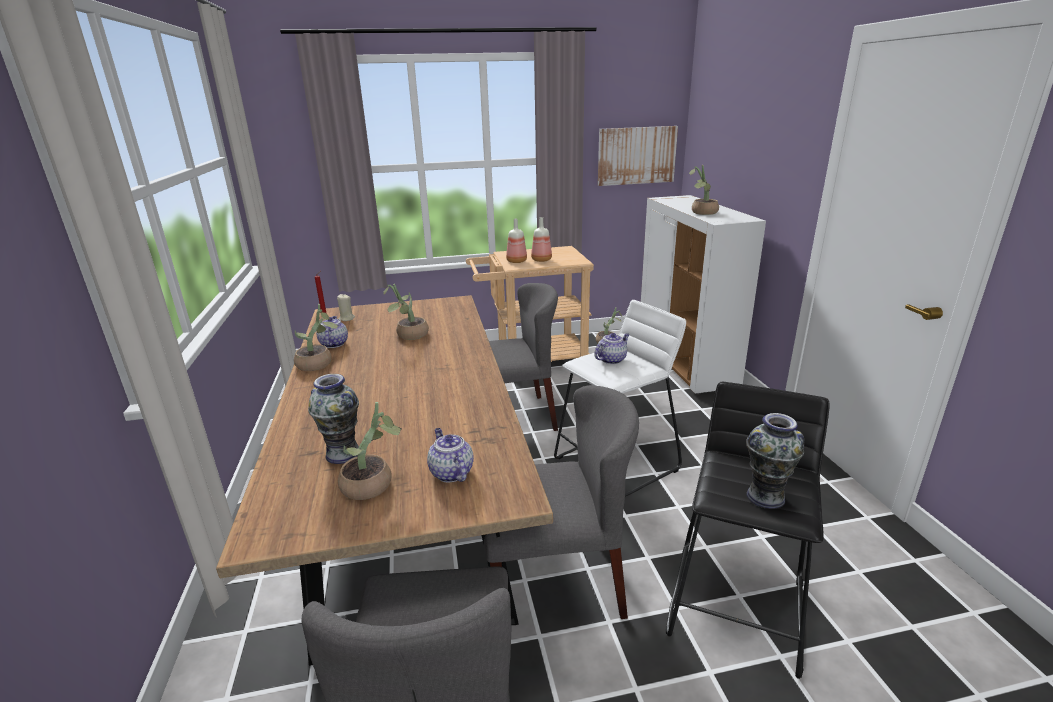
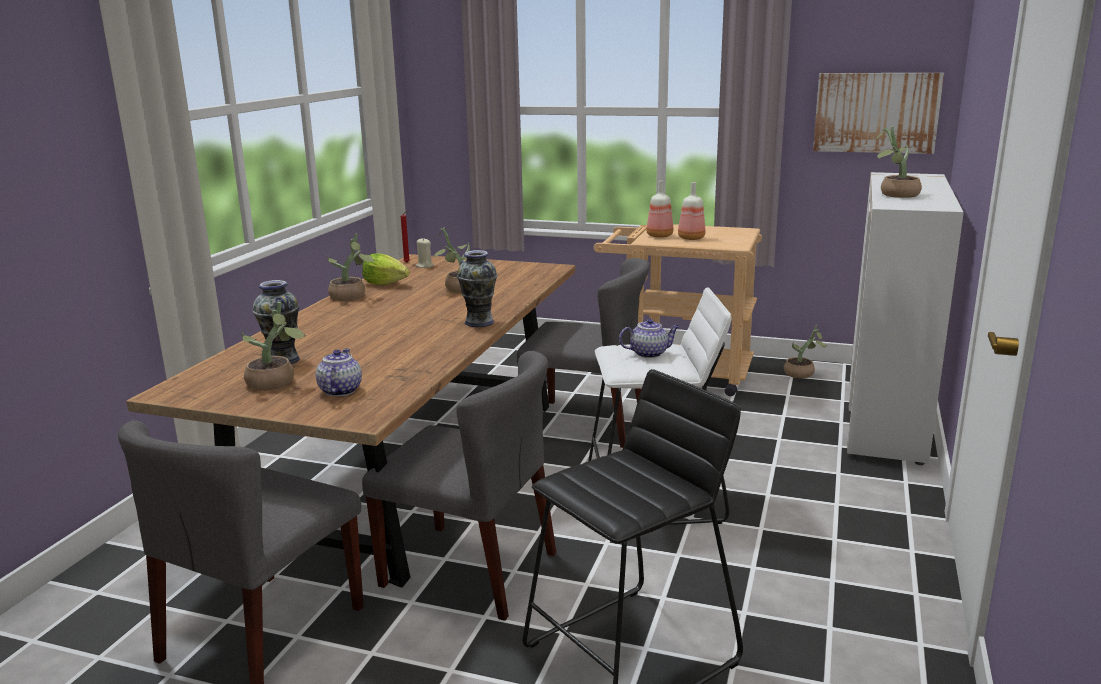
camera: 30 degrees right, 5 degrees down
teapot [316,316,348,348] -> lettuce [362,253,409,285]
vase [746,413,804,509] -> vase moved to [457,250,497,327]

